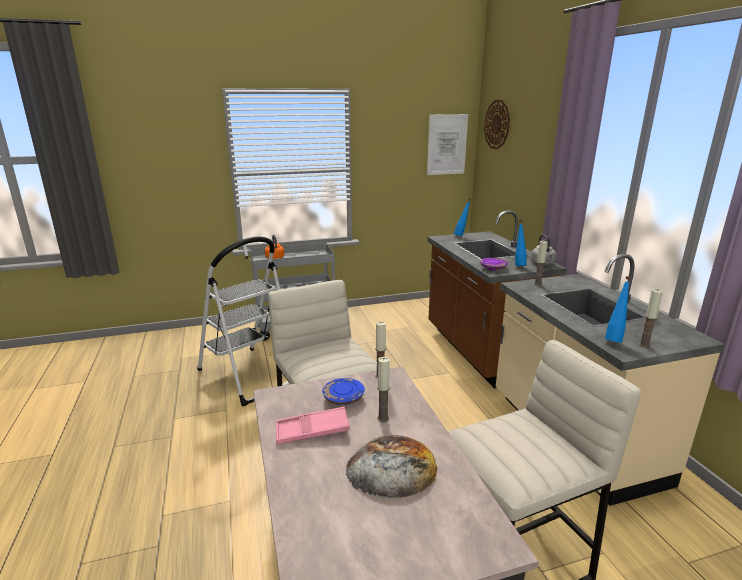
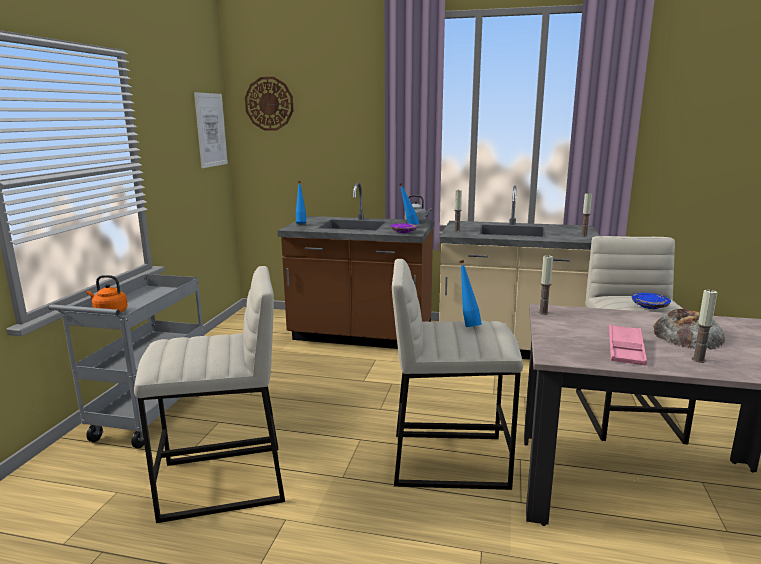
camera: 60 degrees left, 5 degrees down
step ladder [197,236,290,407] -> beige stool [134,266,285,523]
blue plate [322,378,365,405] -> blue plate moved to [632,293,671,309]
candle [377,357,390,422] -> candle moved to [692,289,717,363]
blue bottle [605,277,631,343] -> blue bottle moved to [459,260,482,327]

